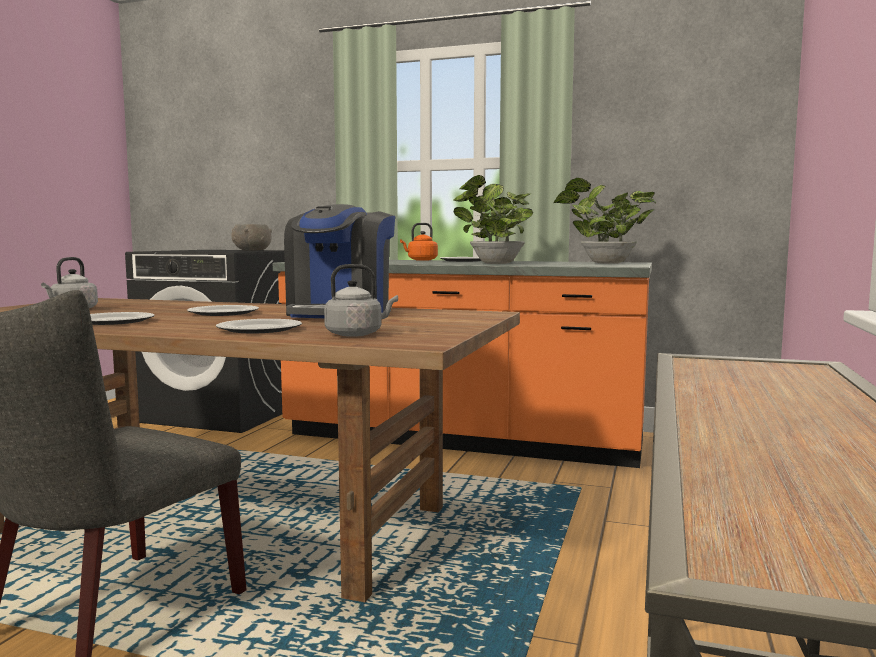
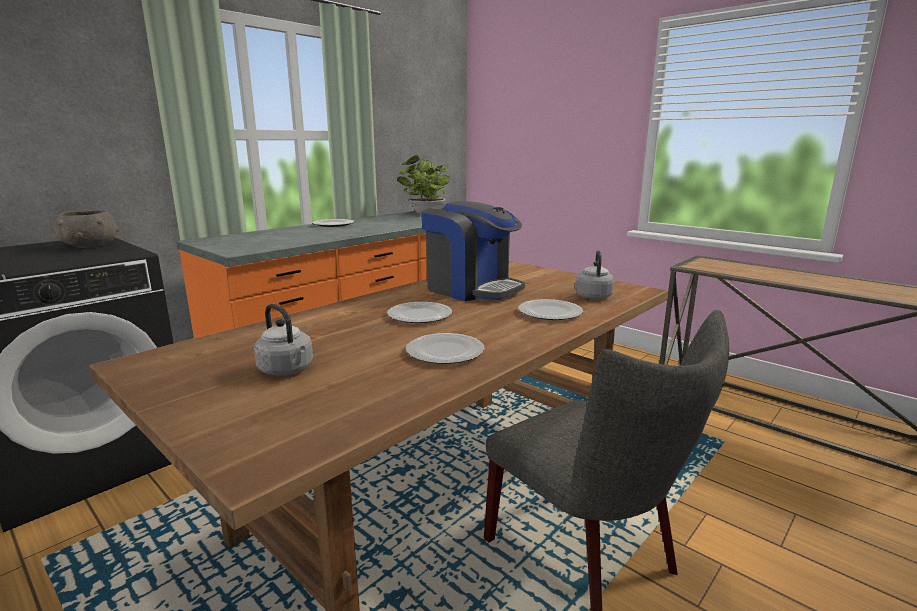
camera: 65 degrees left, 10 degrees up
orange kettle [400,223,438,261] -> none
potted plant [453,175,533,264] -> none

